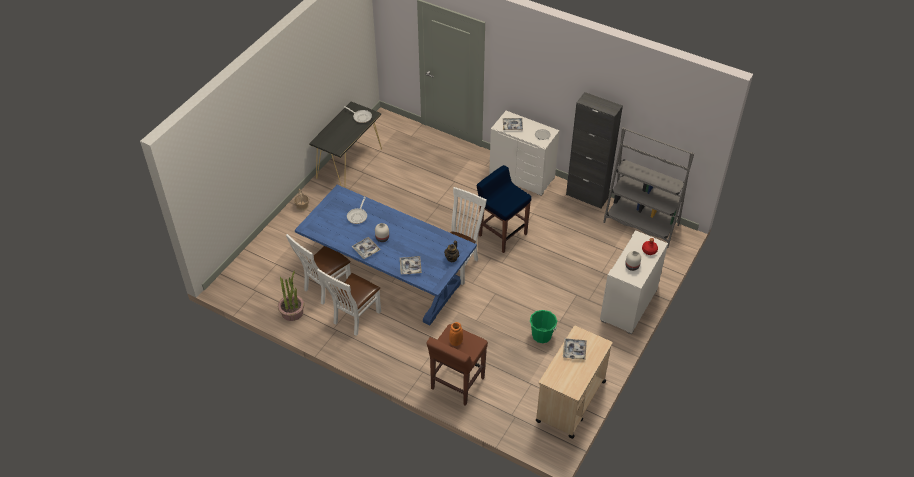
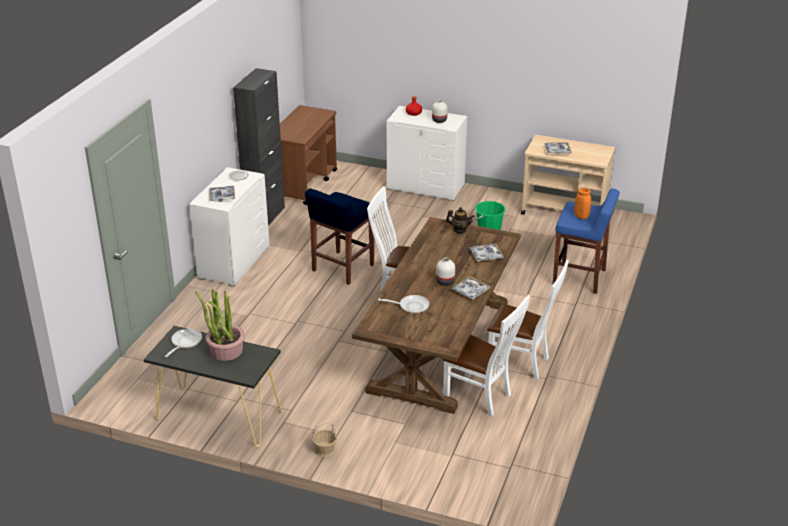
camera: 100 degrees left, 15 degrees down
potted plant [278,270,304,321] -> potted plant moved to [195,289,245,361]
blue dining table [295,185,477,325] -> brown dining table [352,217,521,414]
brown stool [426,324,488,406] -> blue stool [553,188,620,294]
grey bookcase [603,127,694,248] -> brown cart [280,105,337,205]

